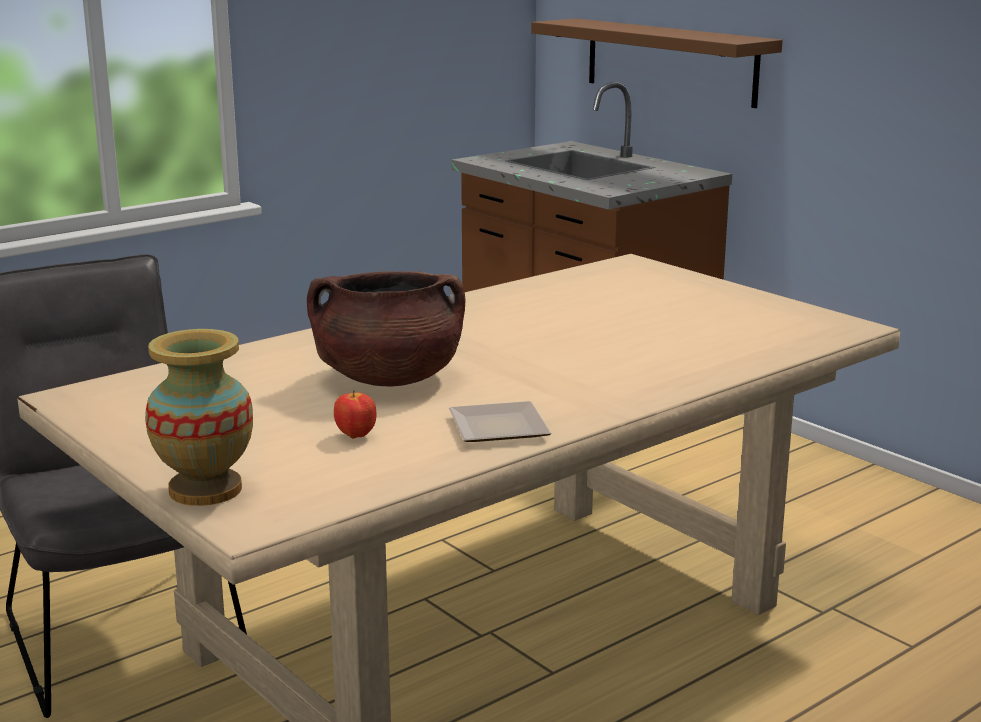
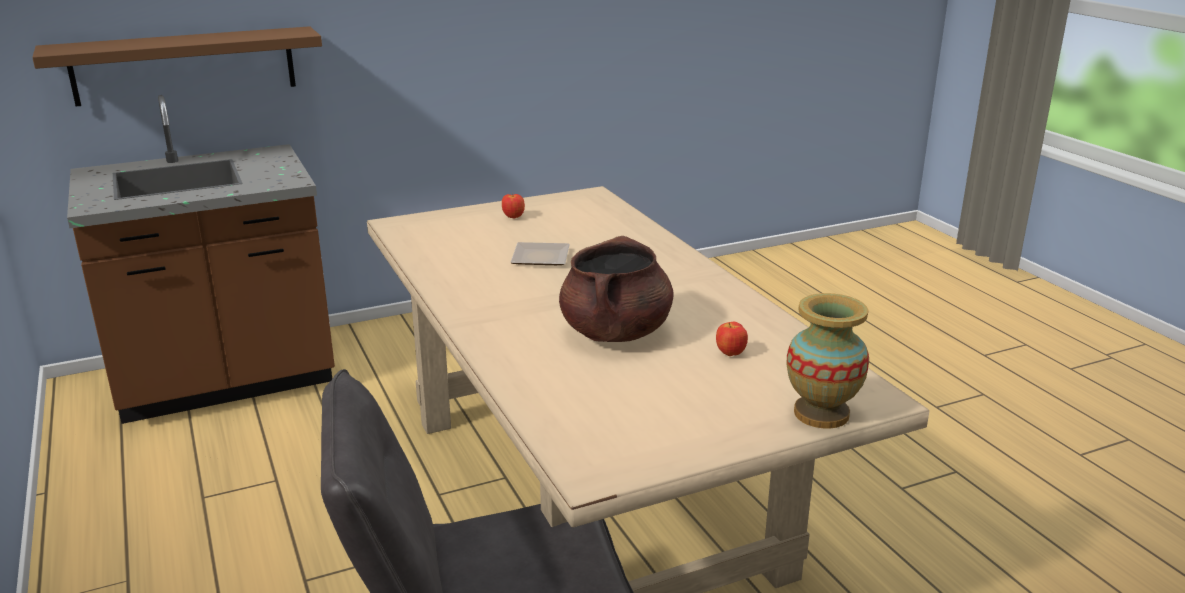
camera: 75 degrees left, 5 degrees up
plate [449,401,551,442] -> plate moved to [510,242,570,265]
none -> apple [502,194,525,218]

